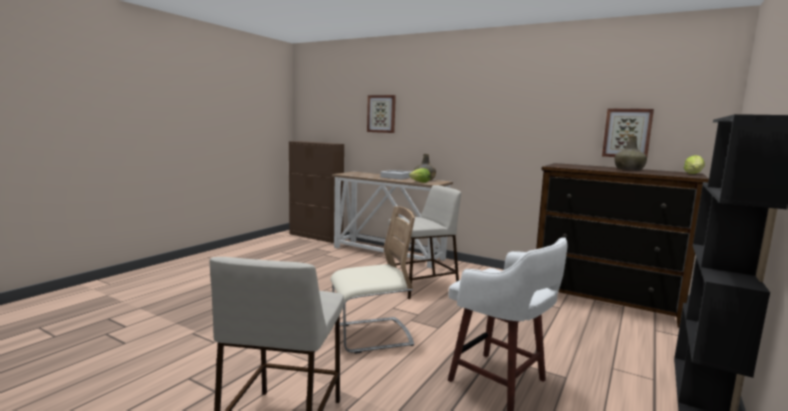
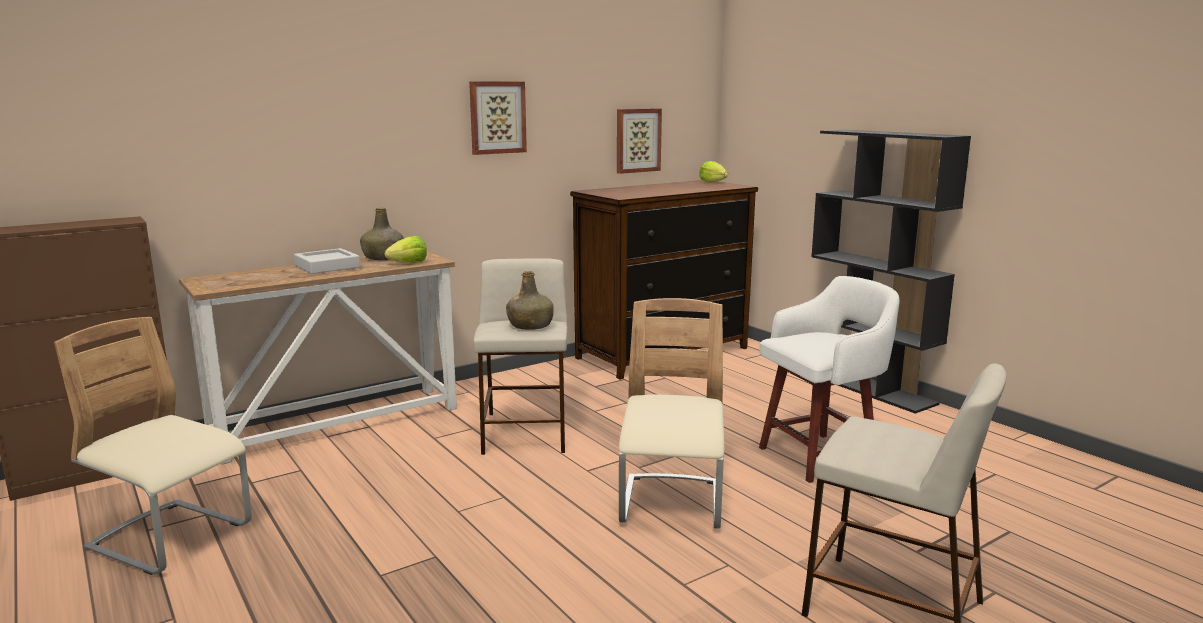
camera: 65 degrees left, 5 degrees up
picture [367,95,396,133] -> picture moved to [469,81,527,155]
green bottle [615,136,647,170] -> green bottle moved to [506,271,554,330]
none -> beige chair [54,317,252,575]

